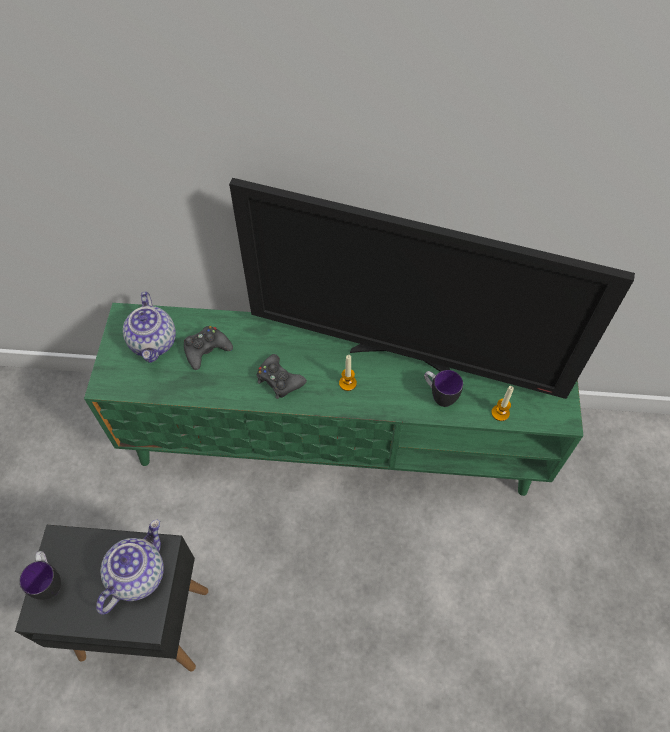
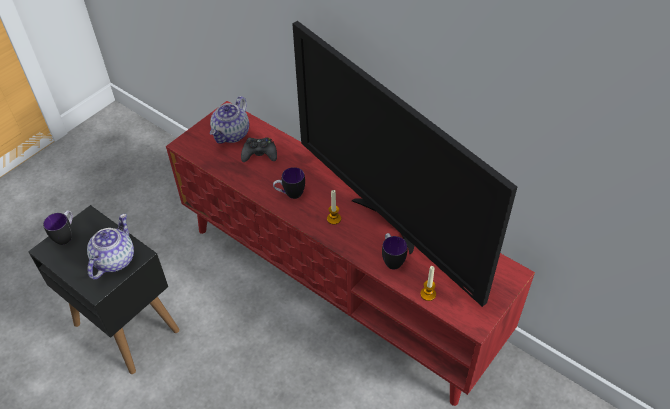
camera: 35 degrees right, 10 degrees down
green tv stand [84,303,583,496] -> red tv stand [166,101,535,406]
teapot [96,519,164,615] -> teapot turned 45 degrees counterclockwise [87,213,134,279]
black game controller [257,354,307,399] -> mug [273,167,305,199]

